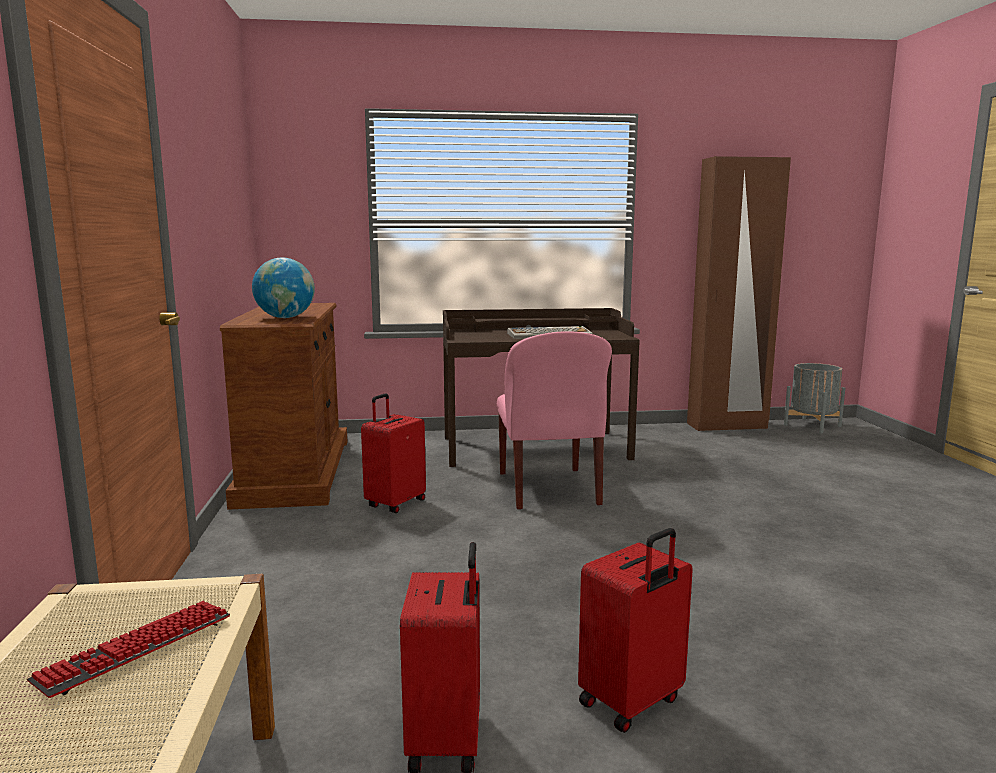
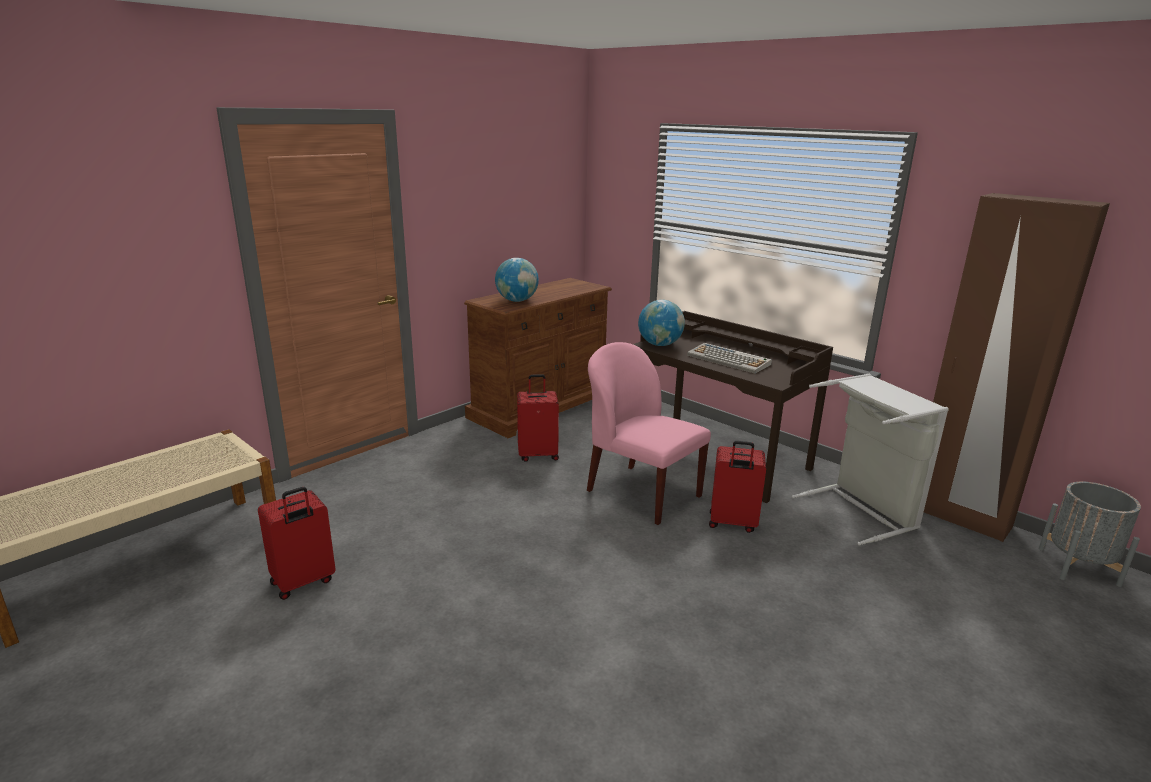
camera: 50 degrees right, 10 degrees up
keyboard [27,601,230,698] -> none
pink chair [497,331,612,510] -> pink chair turned 90 degrees clockwise [587,342,711,525]
red suitcase [578,528,693,733] -> red suitcase moved to [709,441,766,533]
none -> globe [638,300,685,346]
none -> grey laundry basket [792,374,949,546]

